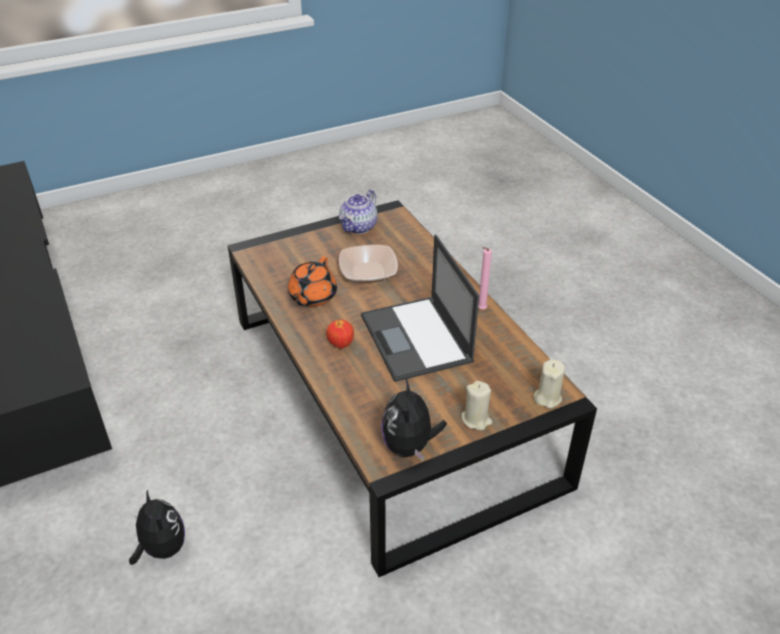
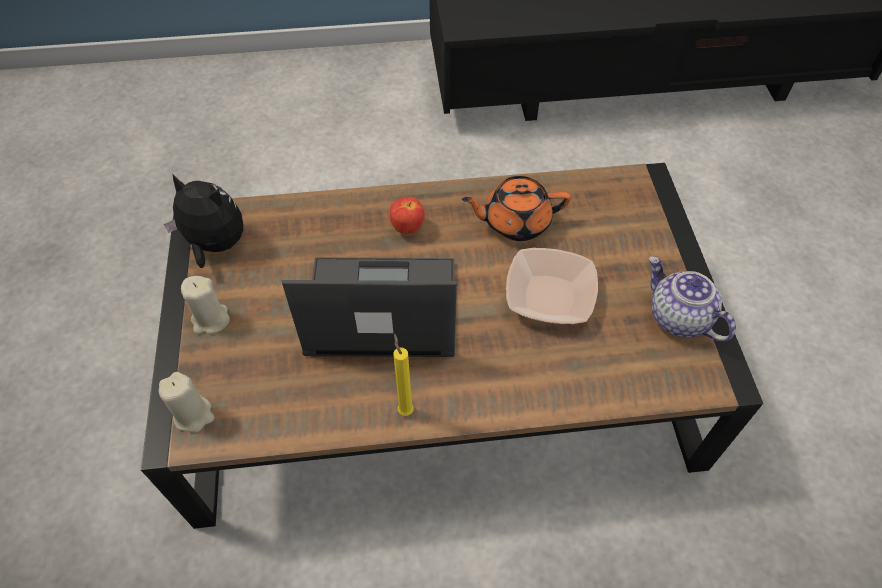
camera: 110 degrees right, 15 degrees up
plush toy [129,489,185,565] -> none
orange teapot [288,256,337,307] -> orange teapot turned 45 degrees counterclockwise [462,176,571,241]
pink candle [478,247,492,309] -> yellow candle [394,334,414,416]

